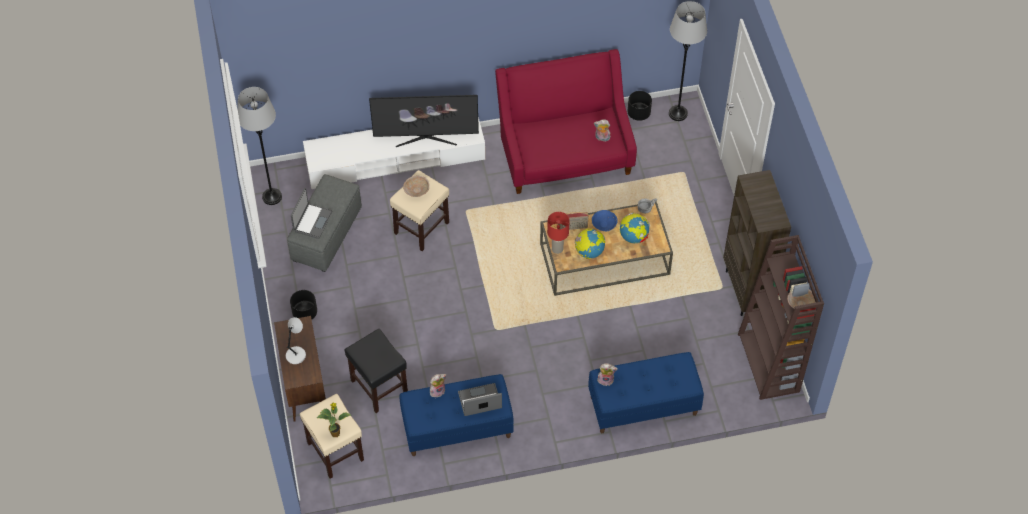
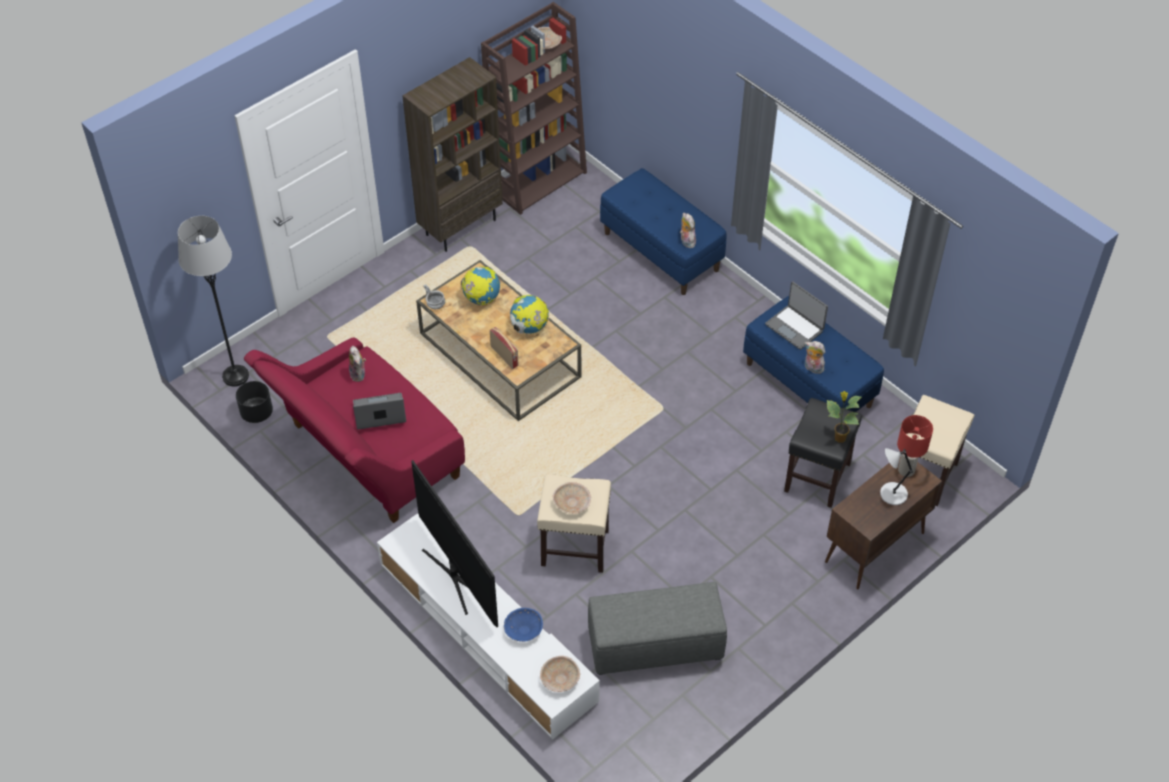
camera: 120 degrees left, 5 degrees down
grey floor lamp [237,87,282,205] -> none
black planter [290,290,317,319] -> none
laptop [291,188,333,239] -> laptop moved to [353,393,406,430]
potted plant [317,403,351,437] -> potted plant moved to [827,391,862,443]
red table lamp [547,212,570,254] -> red table lamp moved to [897,415,933,477]
blue bowl [592,210,618,231] -> blue bowl moved to [504,608,543,642]
none -> beige bowl [540,656,580,692]

